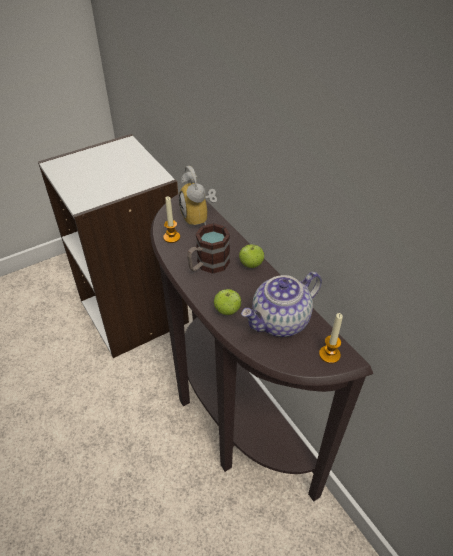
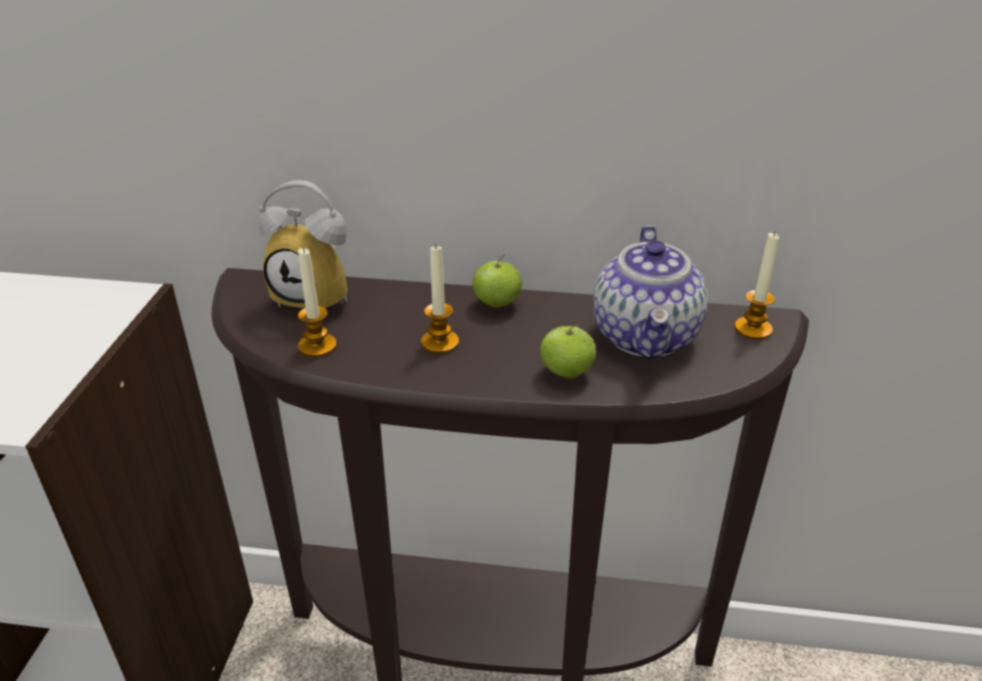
camera: 50 degrees left, 10 degrees down
mug [187,223,230,274] -> candle [421,244,459,354]

